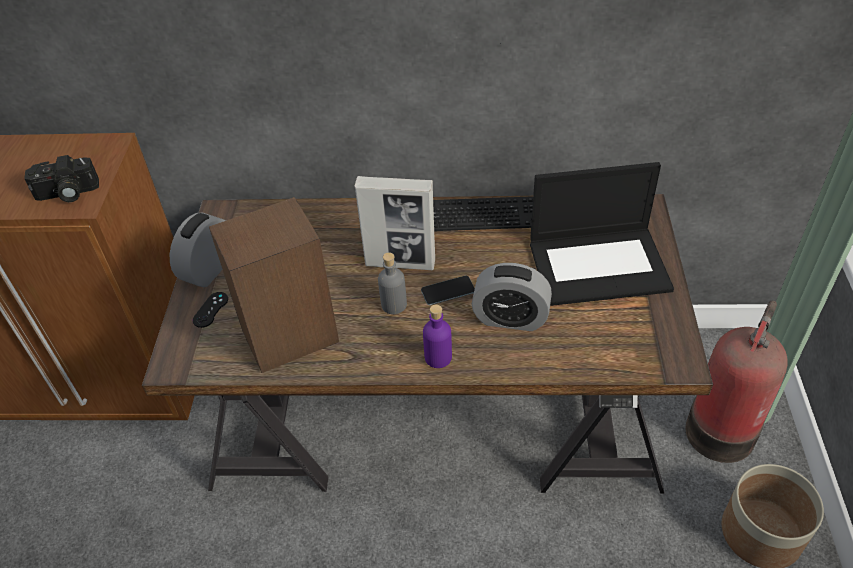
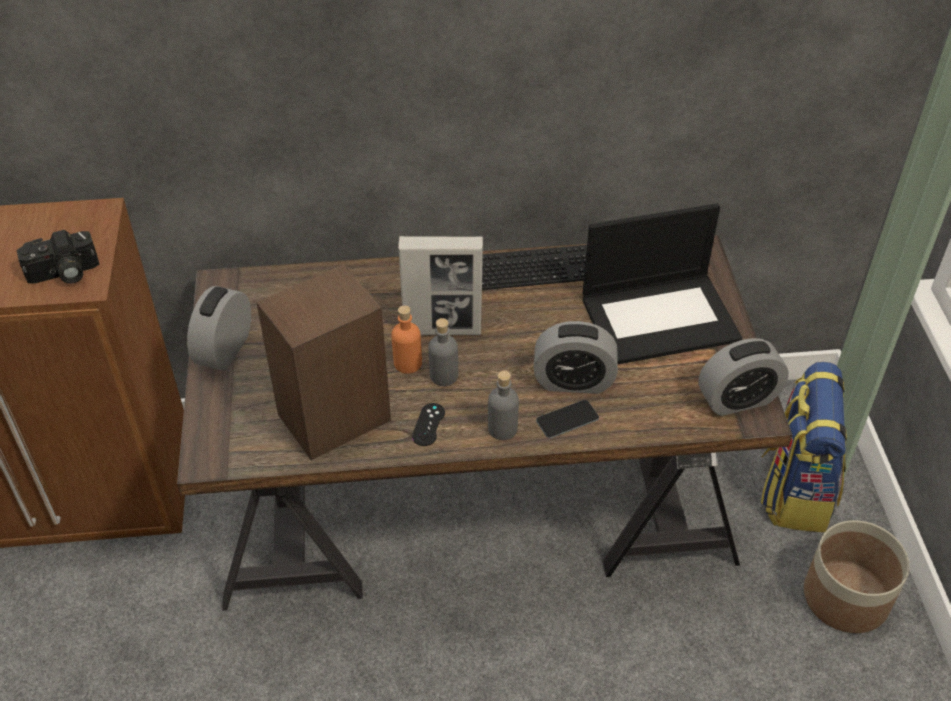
camera: 10 degrees left, 0 degrees up
black game controller [192,292,228,328] -> black game controller moved to [412,403,445,446]
phone [421,276,475,305] -> phone moved to [536,400,599,438]
purple bottle [423,305,452,368] -> grey bottle [488,371,519,440]
fire extinguisher [685,300,788,463] -> backpack [761,362,847,532]
none -> orange bottle [391,305,422,374]
none -> alarm clock [698,338,789,416]

